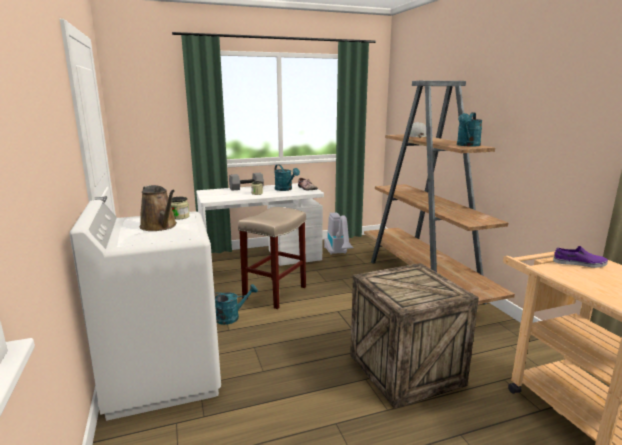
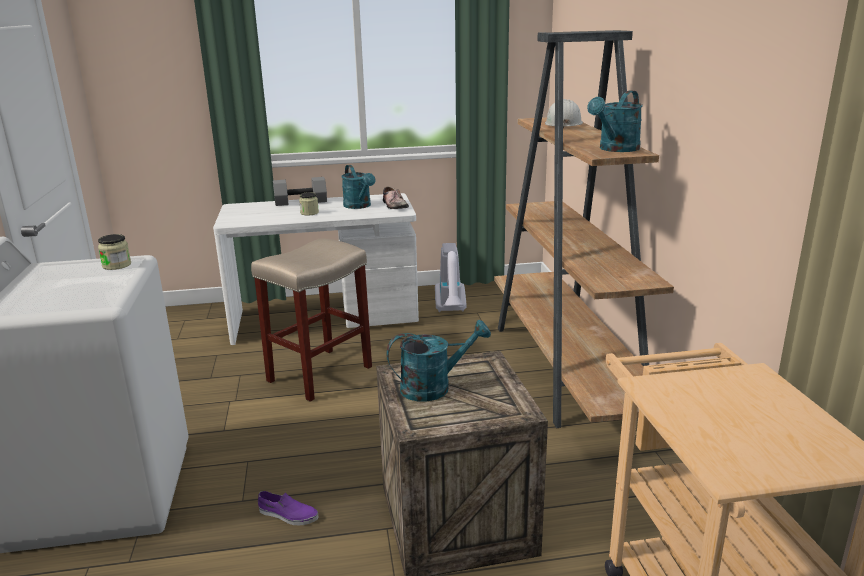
camera: 10 degrees right, 5 degrees up
brown watering can [140,185,177,231] -> none
turquoise watering can [214,284,258,325] -> turquoise watering can moved to [386,320,491,402]
purple shoe [553,246,608,268] -> purple shoe moved to [258,491,319,525]

